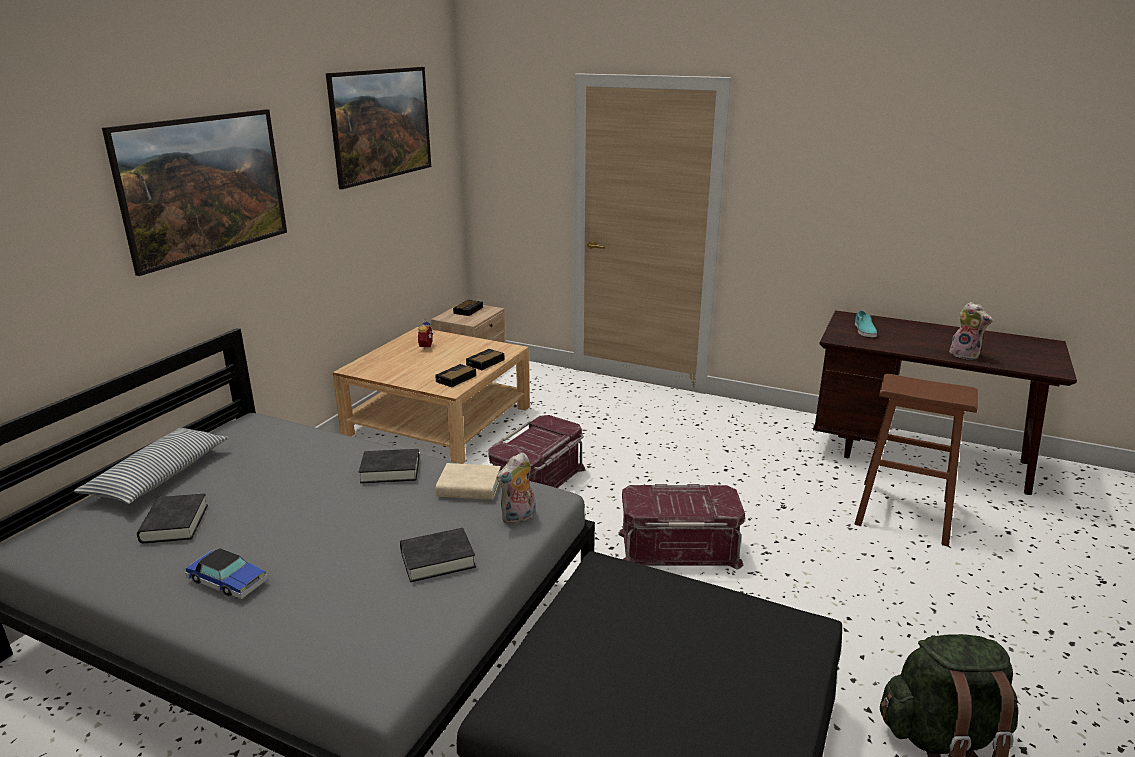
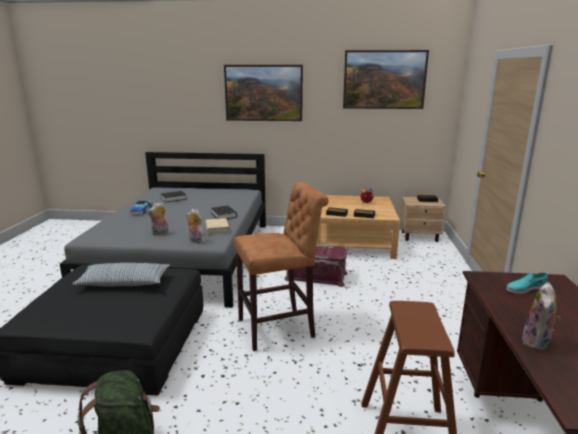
camera: 70 degrees right, 5 degrees down
pillow [74,427,229,504] -> pillow moved to [72,263,170,286]
black book [400,528,476,582] -> plush toy [147,202,169,236]
red storage box [618,484,745,570] -> brown stool [234,181,329,351]

